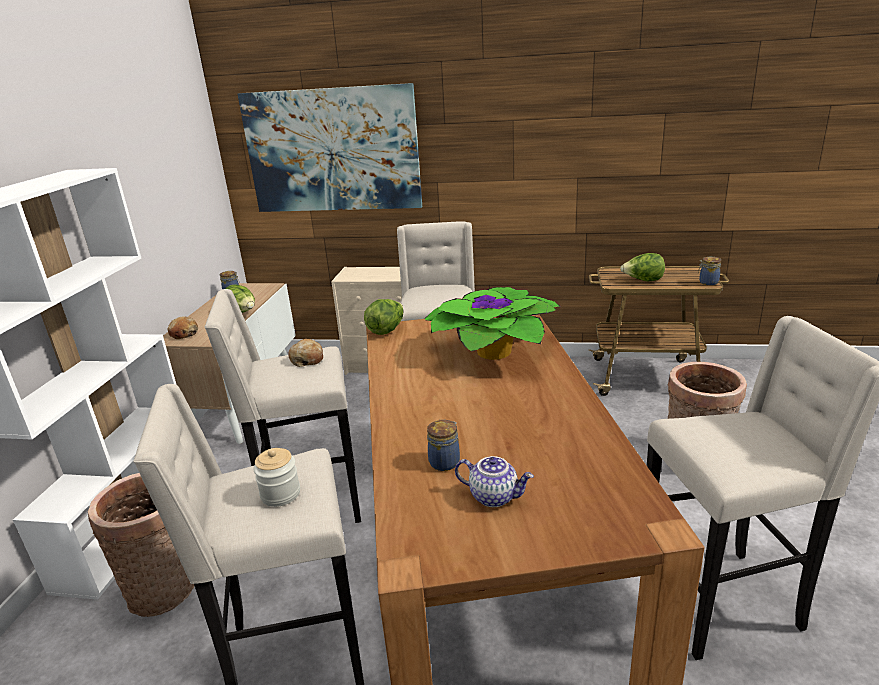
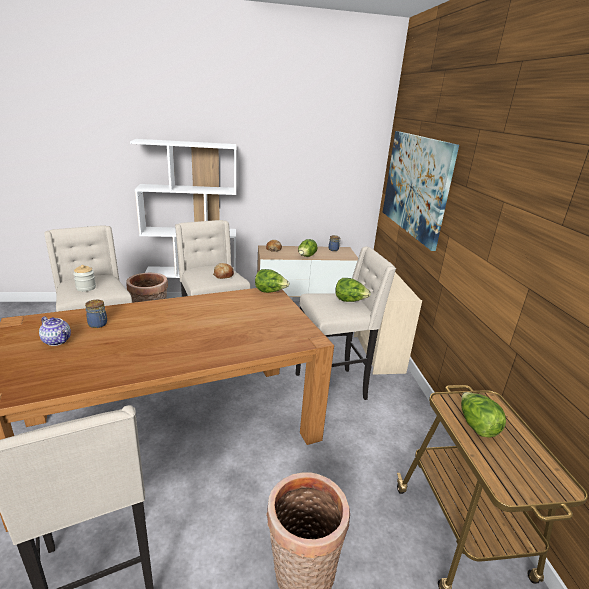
camera: 70 degrees right, 0 degrees up
potted plant [425,287,561,360] -> none
teapot [455,456,534,507] -> teapot turned 60 degrees counterclockwise [39,316,71,346]
jar [698,257,721,285] -> none
none -> lettuce [335,278,371,302]

